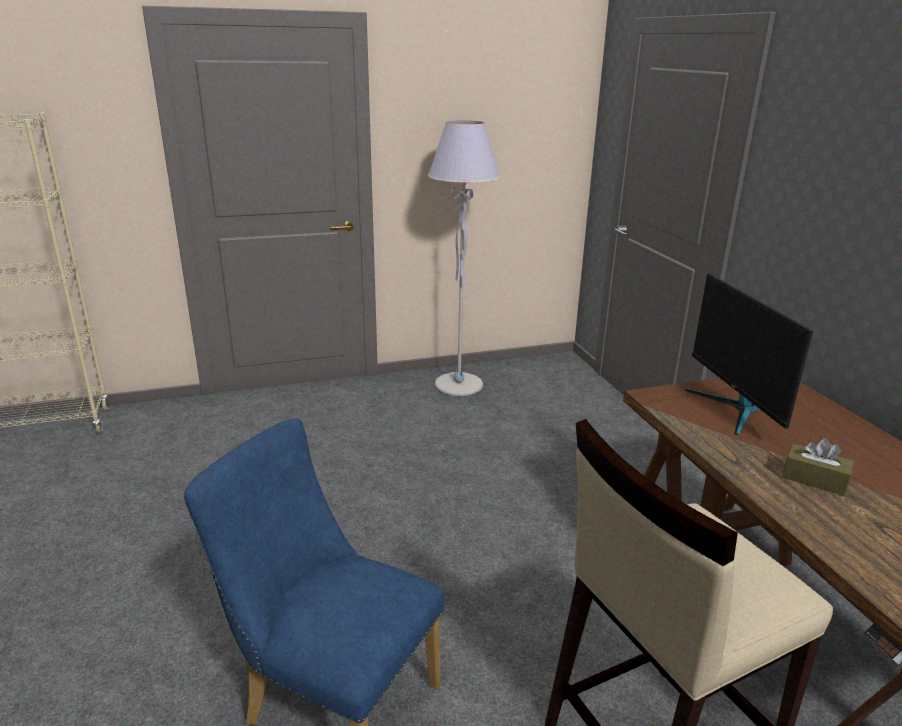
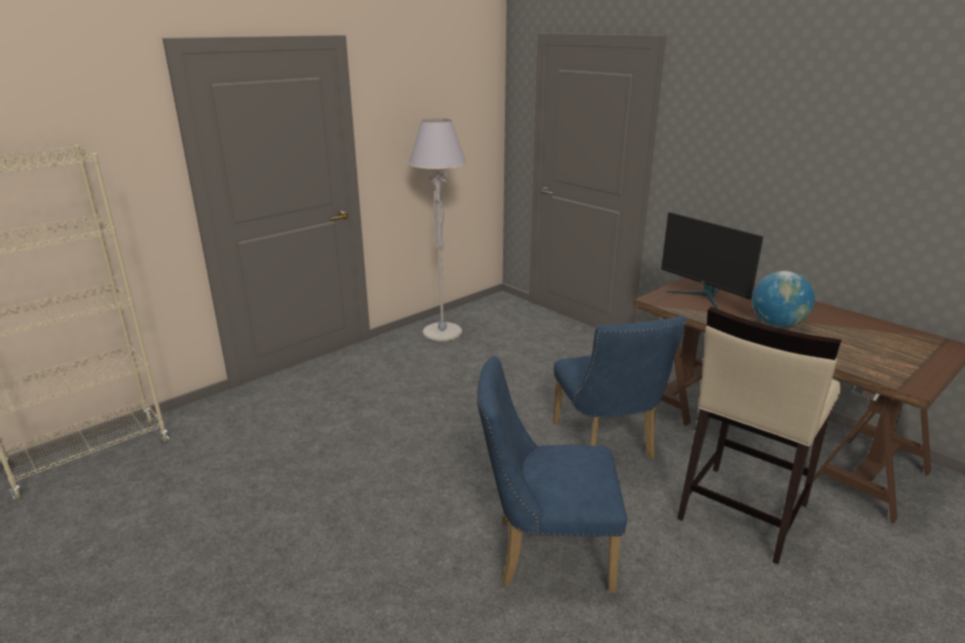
camera: 25 degrees left, 0 degrees up
brown tissue box [782,438,854,496] -> globe [752,271,815,328]
none -> blue chair [553,316,687,460]

